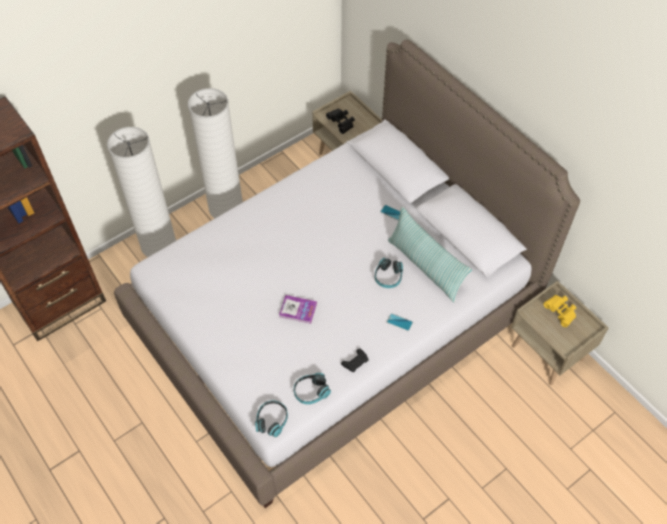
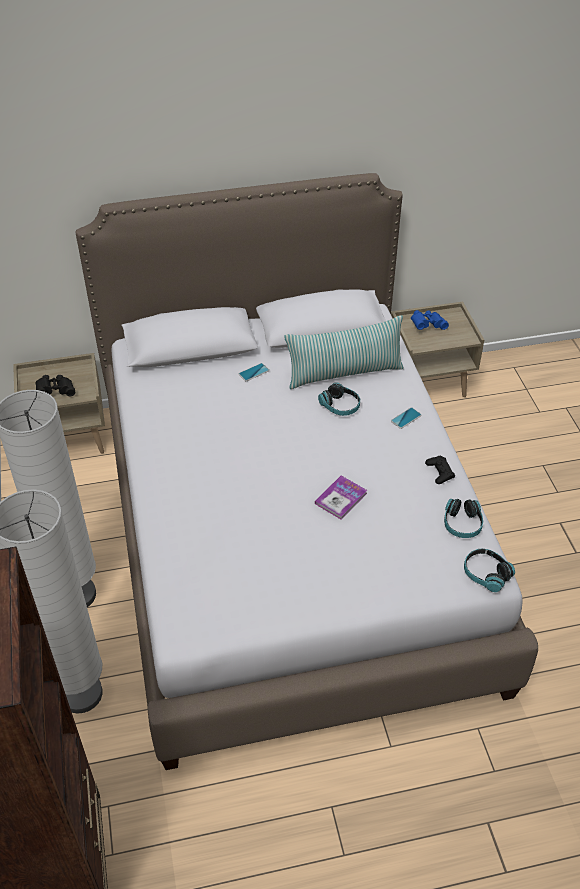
camera: 65 degrees left, 10 degrees down
yellow binoculars [543,295,576,327] -> blue binoculars [411,310,449,330]

